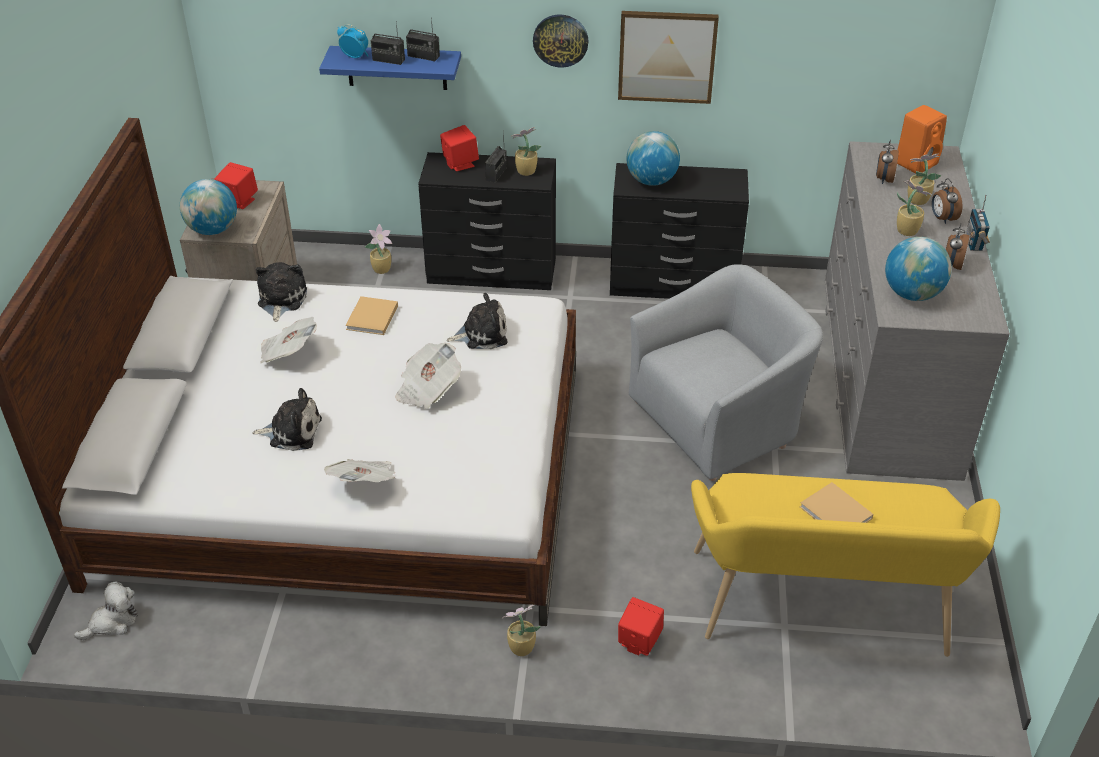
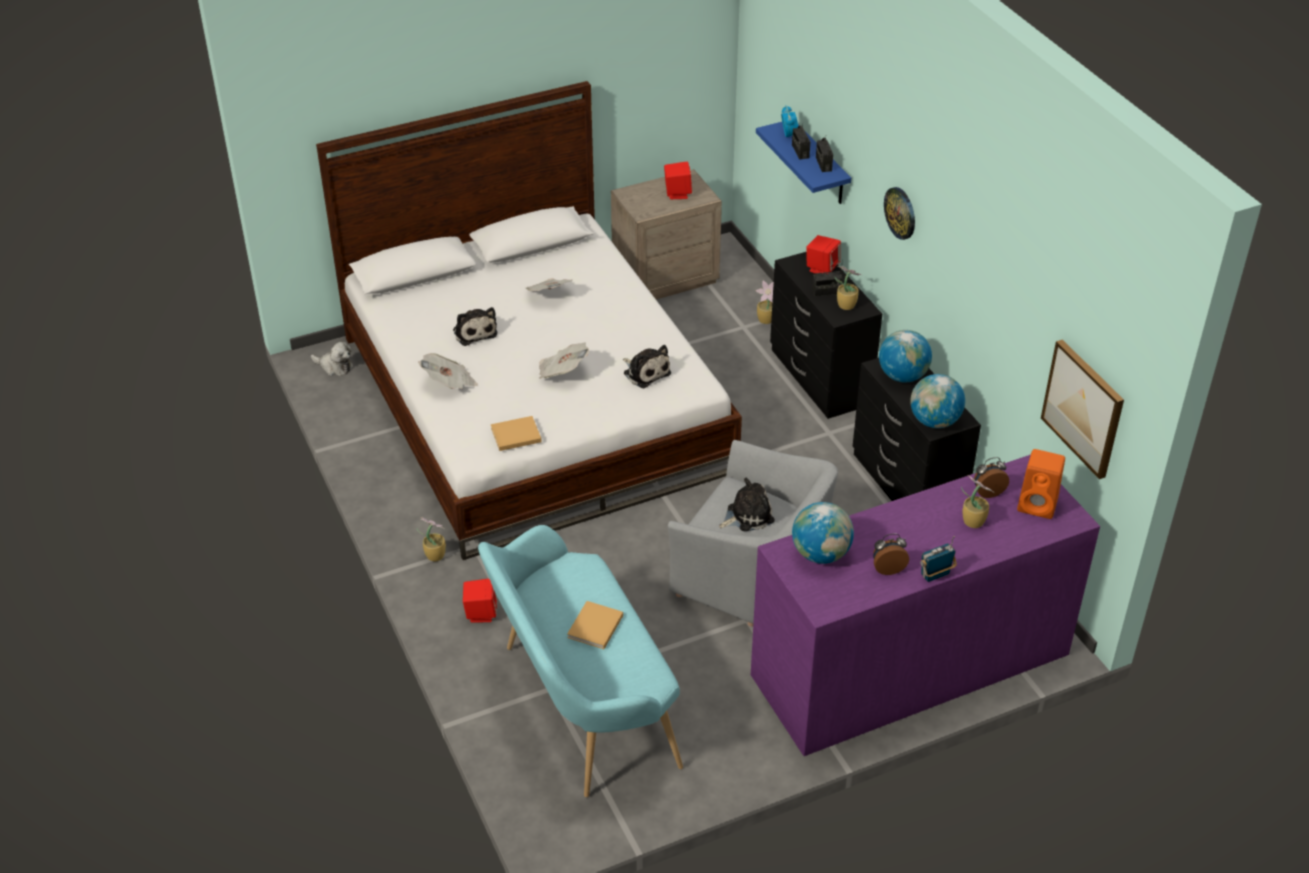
camera: 60 degrees right, 0 degrees up
globe [180,179,237,235] -> globe moved to [910,374,965,428]
plush toy [256,262,307,322] -> plush toy moved to [719,478,775,531]
beige book [345,296,398,335] -> beige book moved to [491,416,542,451]
picture [618,11,719,104] -> picture moved to [1041,340,1124,479]
yellow bench [691,473,1000,657] -> turquoise bench [478,525,683,797]
grey dresser [825,141,1010,481] -> purple dresser [751,455,1100,756]
potted plant [897,180,931,236] -> none
alarm clock [932,178,962,224] -> none

